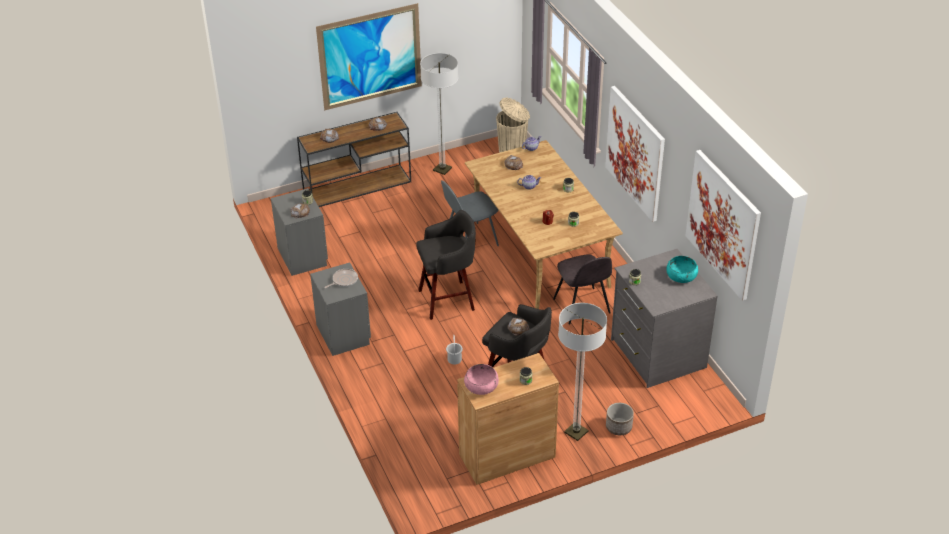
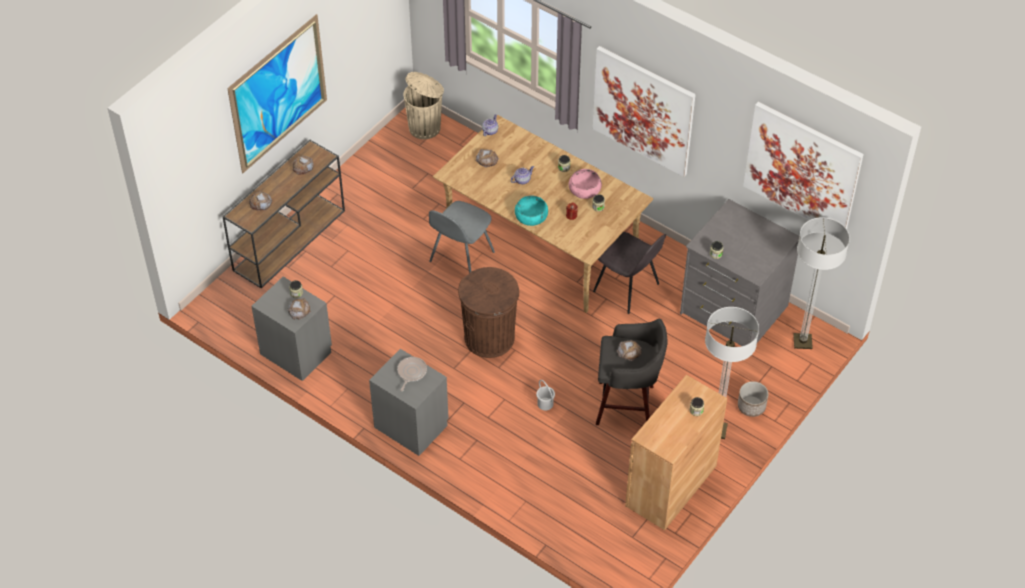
camera: 30 degrees left, 10 degrees up
grey stool [416,210,476,320] -> brown trash can [458,267,519,358]
floor lamp [420,53,458,175] -> floor lamp moved to [793,217,850,349]
pink bowl [464,364,499,395] -> pink bowl moved to [569,169,602,199]
turquoise bowl [666,256,698,283] -> turquoise bowl moved to [515,196,548,226]

